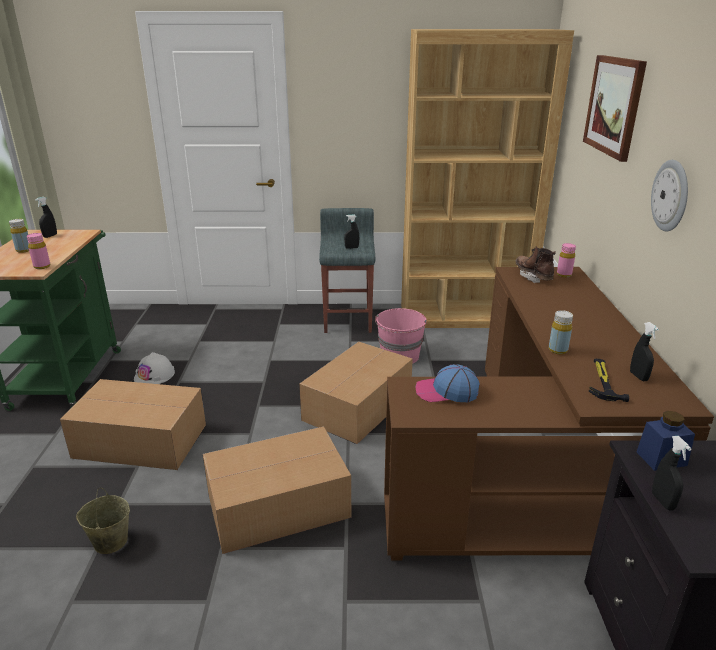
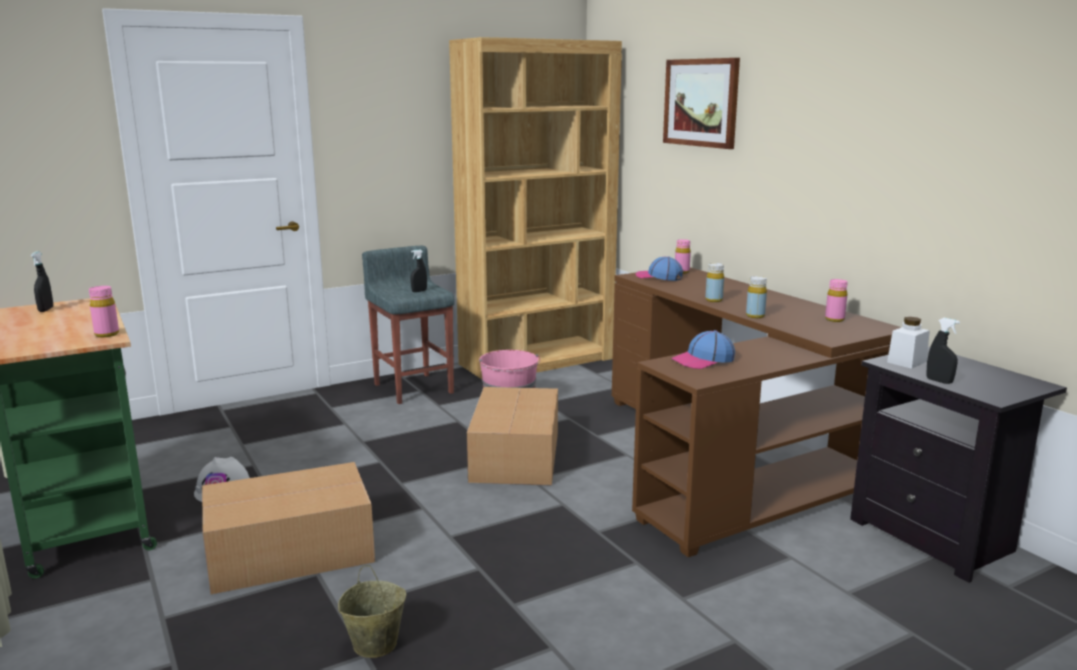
camera: 30 degrees left, 10 degrees down
yellow bottle [9,219,29,253] -> yellow bottle moved to [705,263,724,302]
cardboard box [203,426,351,554] -> none
brown boot [515,247,556,283] -> cap [635,256,683,281]
hammer [589,359,629,402] -> none
black spray bottle [630,322,659,381] -> pink bottle [825,279,848,322]
blue jar [637,411,695,471] -> white jar [887,317,930,369]
wall clock [651,160,688,232] -> none

